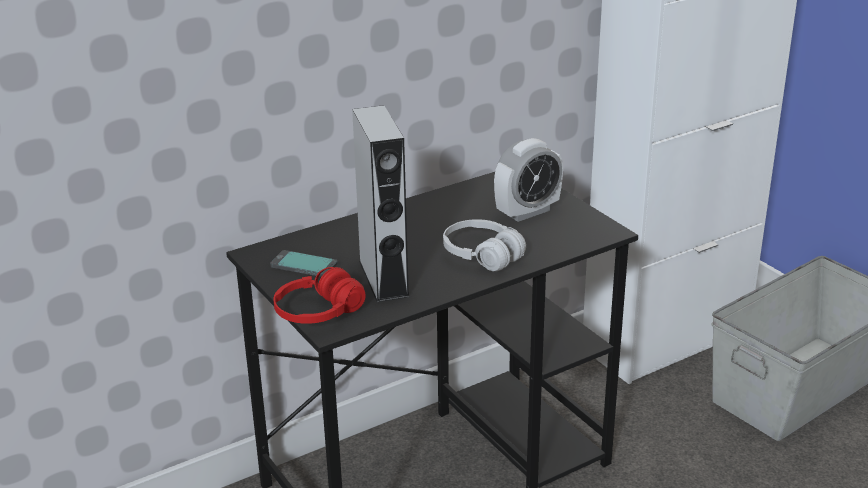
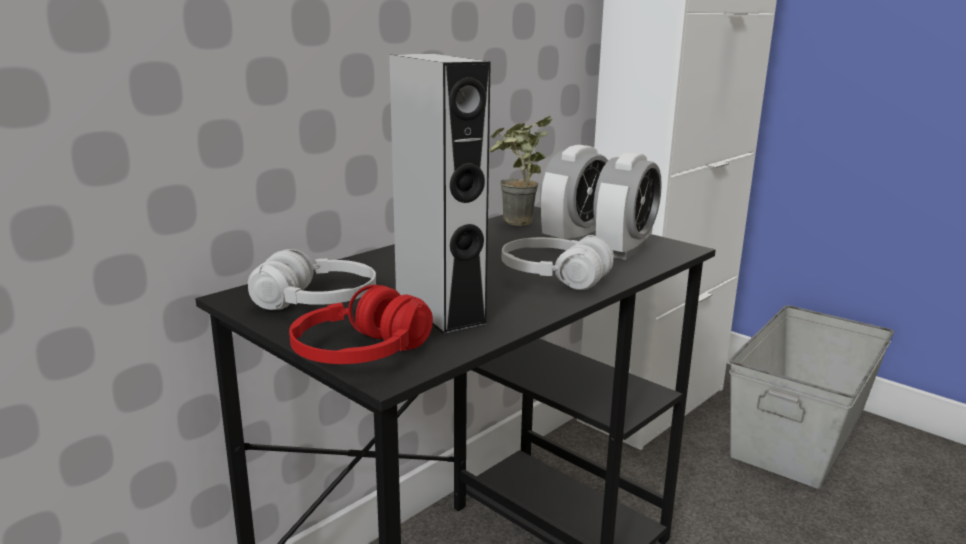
camera: 15 degrees left, 10 degrees down
phone [270,250,338,277] -> white headphones [248,249,376,310]
none -> potted plant [489,116,552,226]
none -> alarm clock [593,152,662,260]

